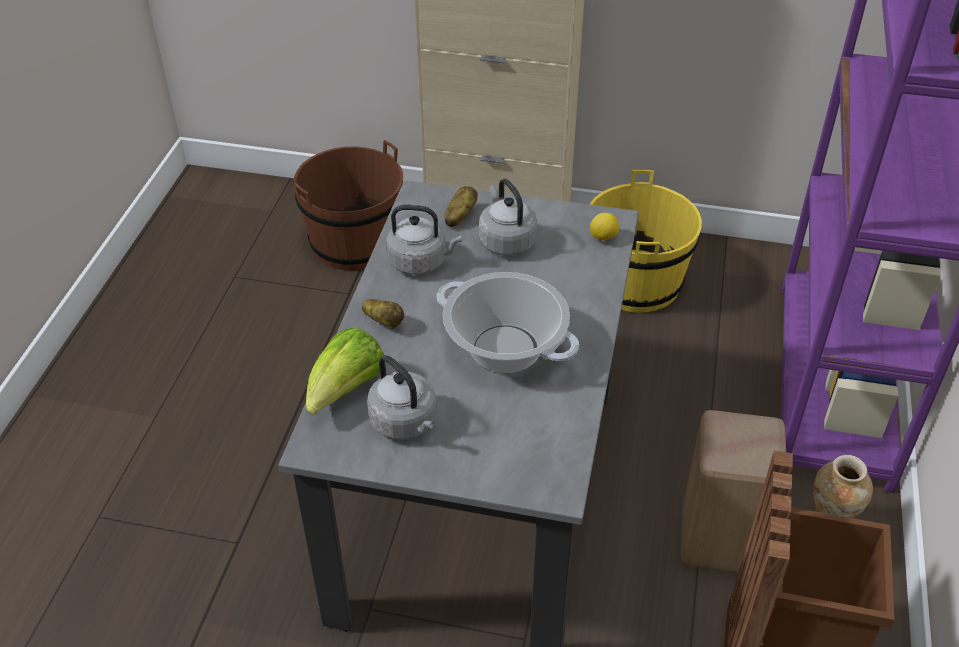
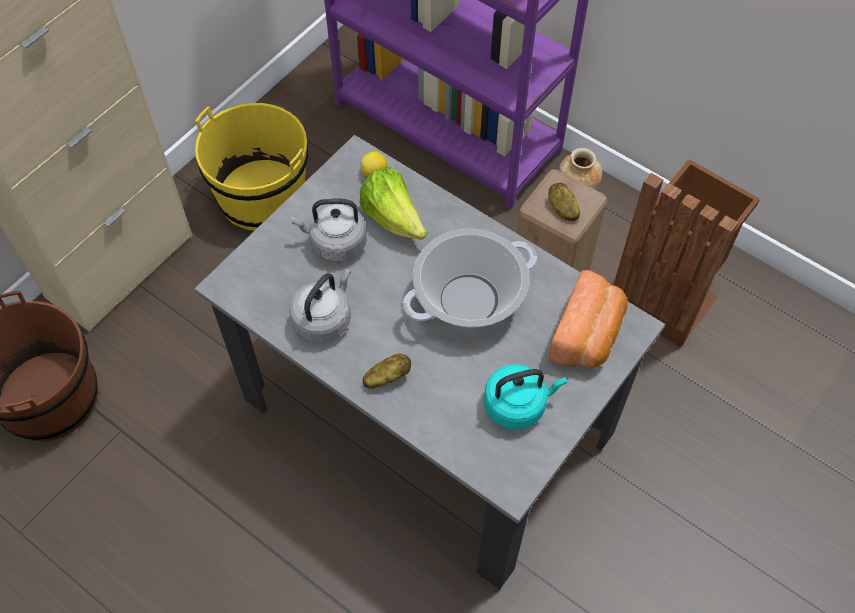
camera: 65 degrees left, 15 degrees up
lettuce [306,328,386,415] -> lettuce moved to [359,167,427,240]
grey kettle [367,355,437,440] -> turquoise kettle [484,364,567,430]
potato [444,186,478,227] -> potato moved to [548,183,580,221]
none -> bread [549,270,628,368]

